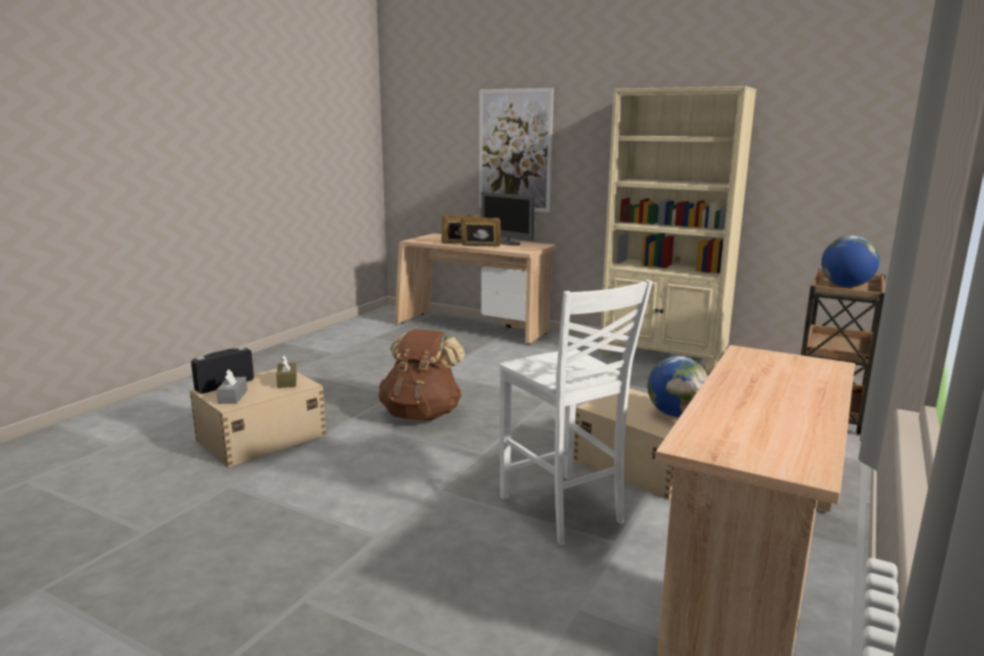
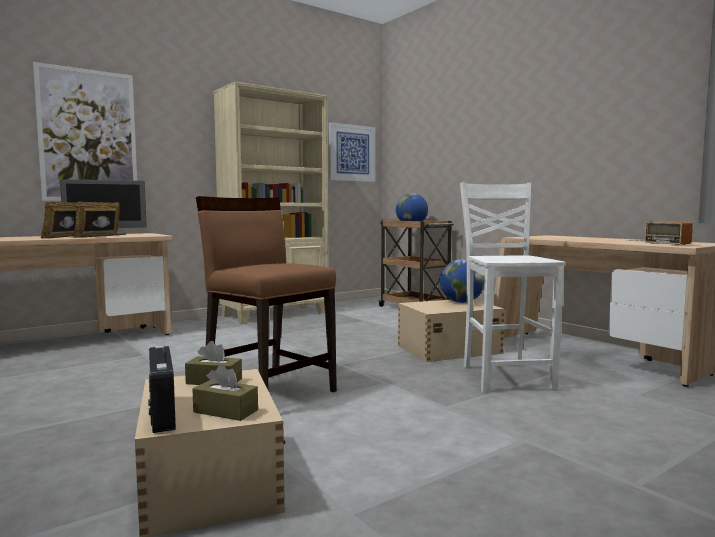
camera: 65 degrees left, 10 degrees down
grey tissue box [216,369,248,404] -> brown tissue box [192,364,258,421]
brown backpack [379,329,465,420] -> brown chair [196,196,337,392]
white chair [499,280,653,545] -> white chair turned 90 degrees counterclockwise [460,182,565,393]
none -> picture [329,122,375,182]
none -> radio [627,221,693,245]

